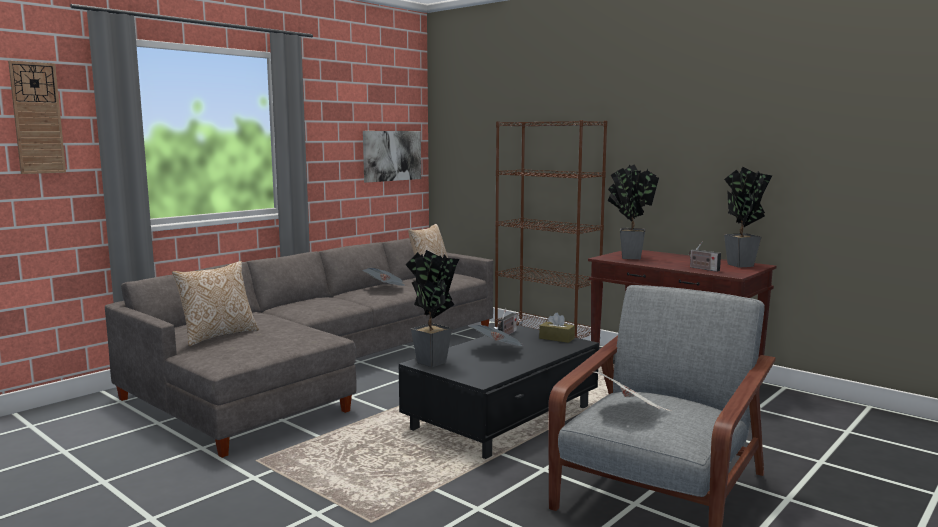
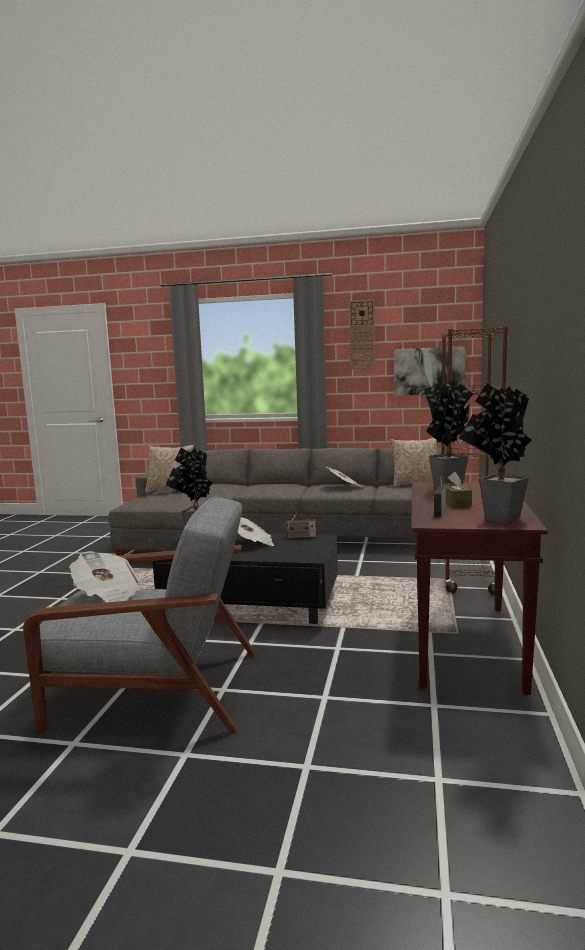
camera: 60 degrees right, 0 degrees up
wall clock [8,61,66,174] -> wall clock moved to [349,300,375,369]
brown tissue box [539,313,575,343] -> brown tissue box moved to [442,472,472,507]

